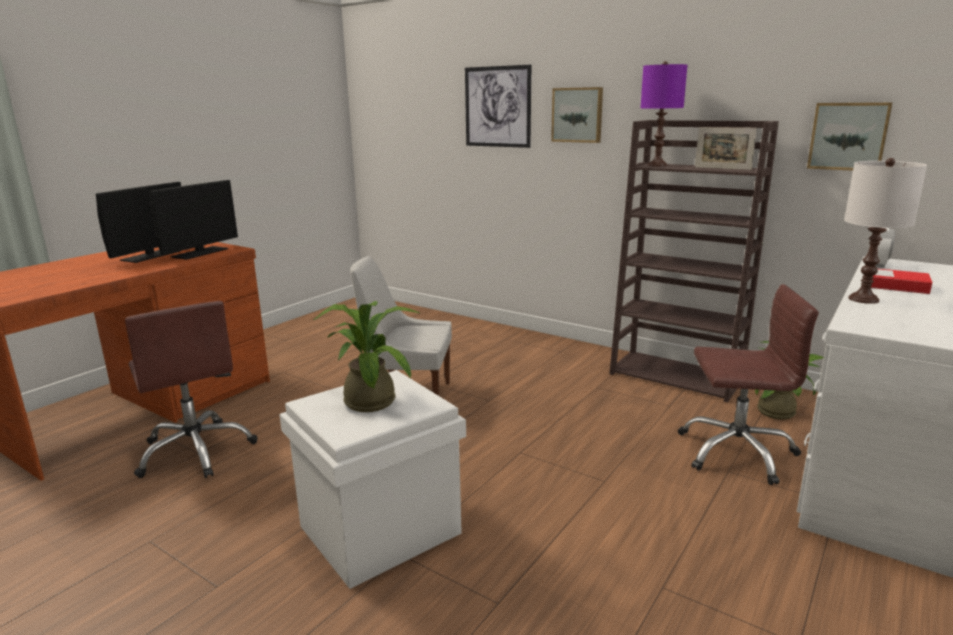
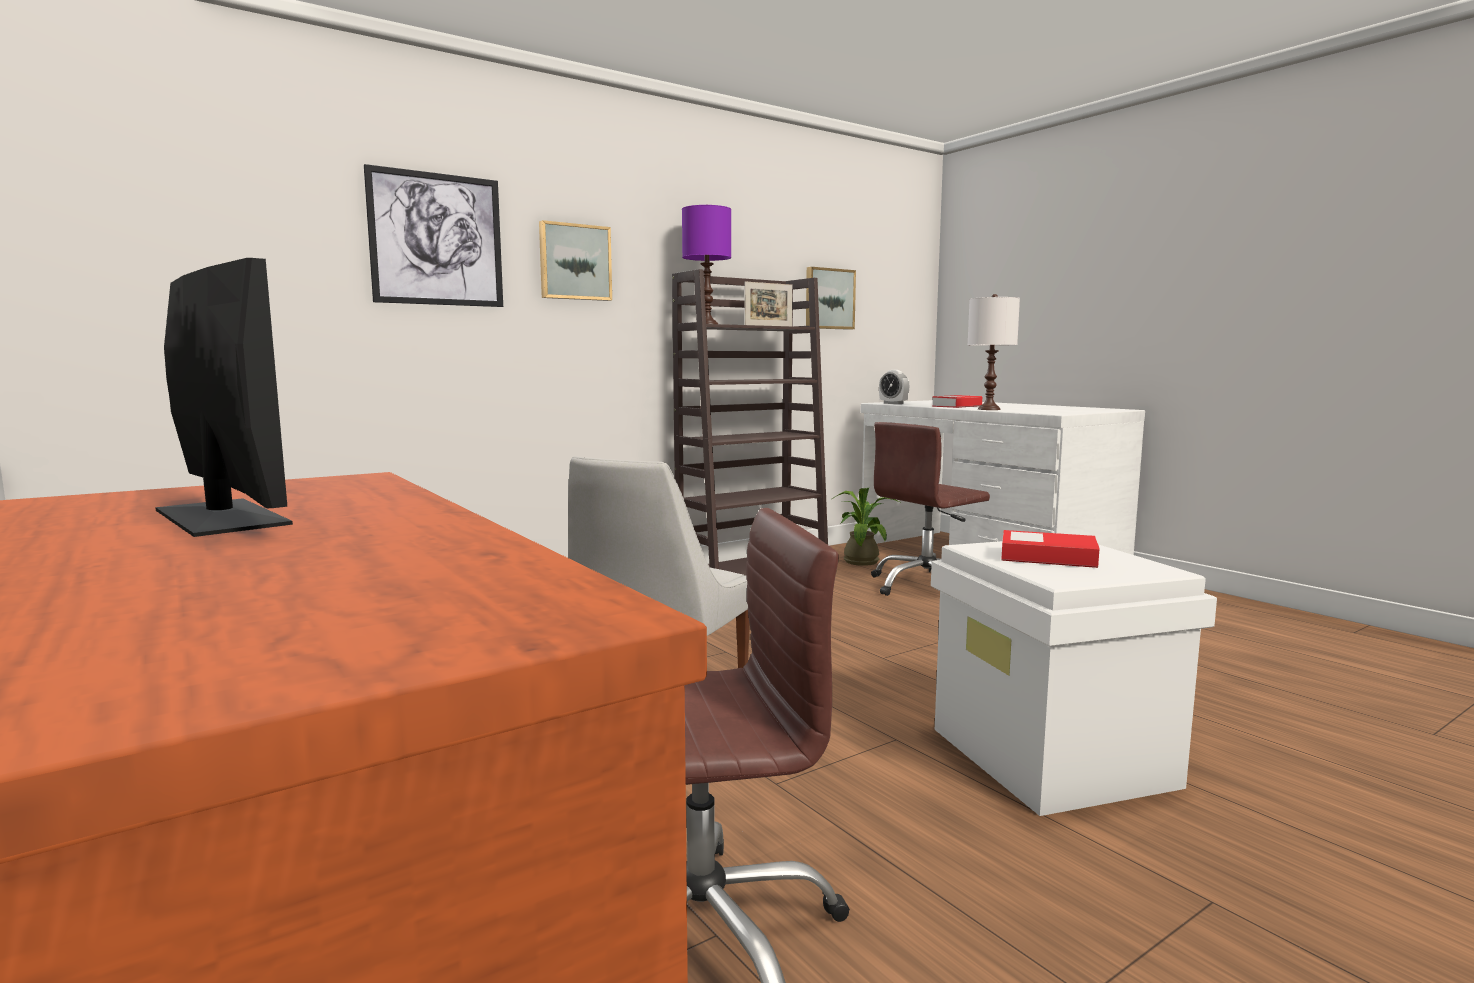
camera: 70 degrees left, 10 degrees down
monitor [150,180,238,260] -> none
potted plant [313,301,421,412] -> book [1001,530,1099,568]
brown office chair [678,284,819,485] -> brown office chair turned 150 degrees counterclockwise [871,422,990,596]

